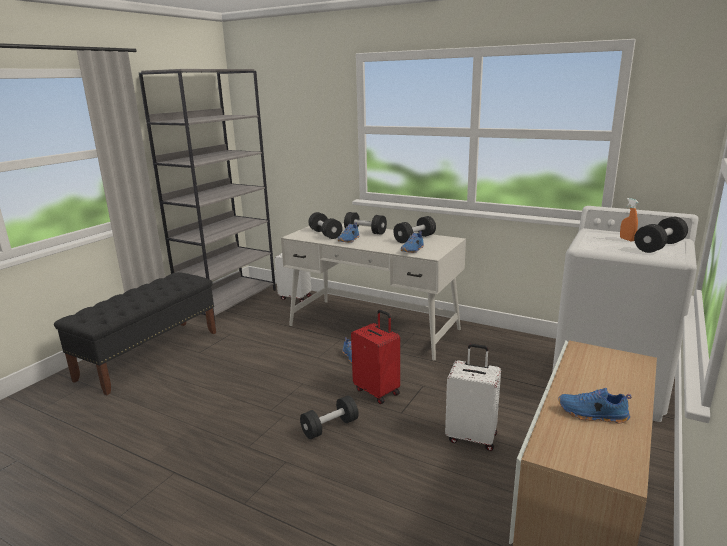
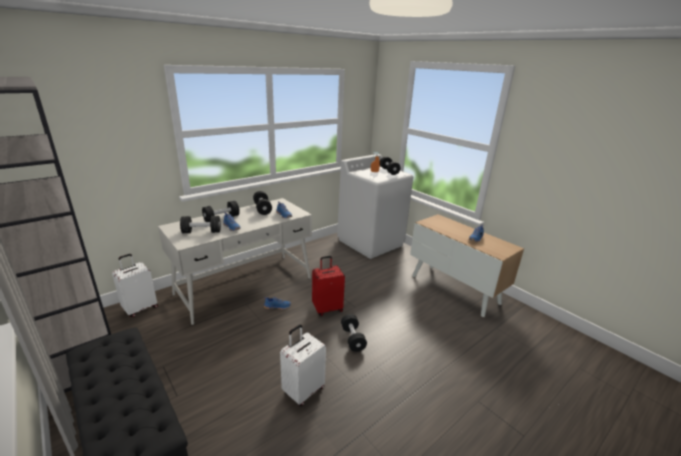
camera: 70 degrees left, 5 degrees up
white suitcase [445,344,501,451] -> white suitcase moved to [280,324,326,406]

